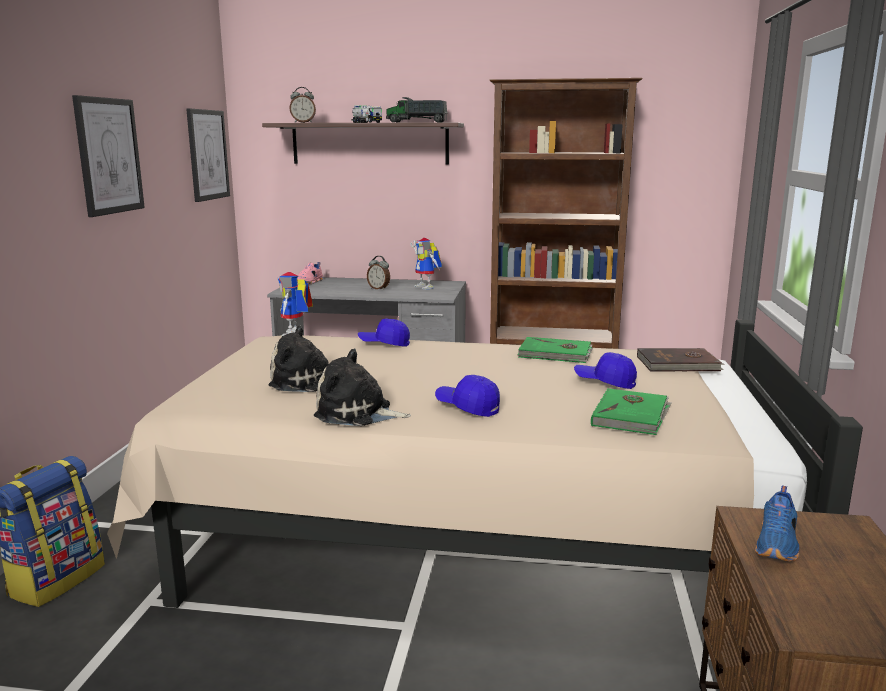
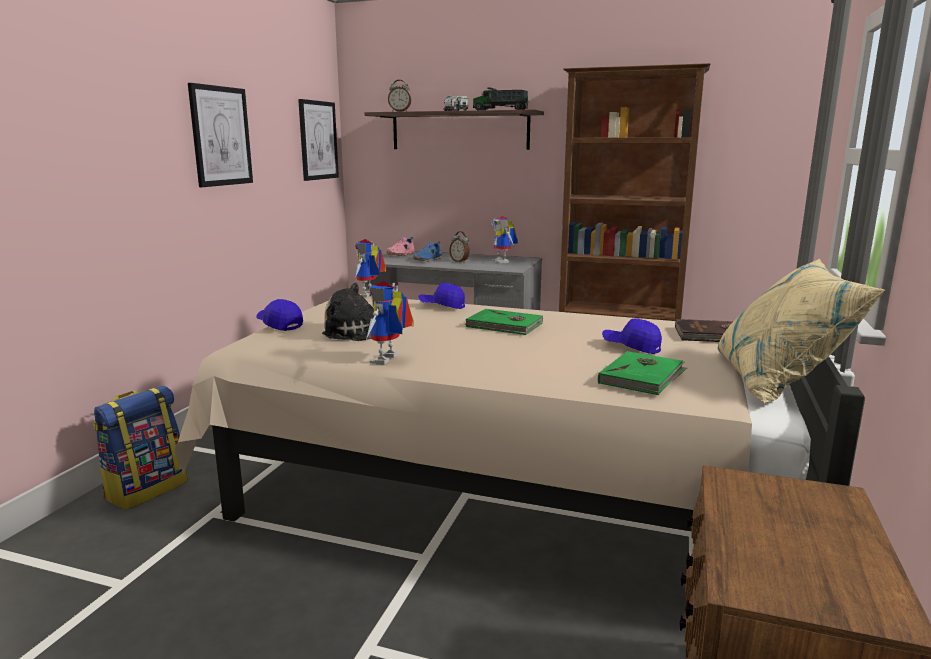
camera: 10 degrees right, 0 degrees up
plush toy [314,349,411,426] -> toy robot [366,281,414,364]
blue cap [435,375,500,417] -> blue cap moved to [256,299,303,331]
green book [517,337,593,363] -> green book moved to [464,309,543,335]
blue shoe [755,485,799,561] -> blue shoe moved to [413,242,442,262]
none -> beige pillow [717,259,886,403]

